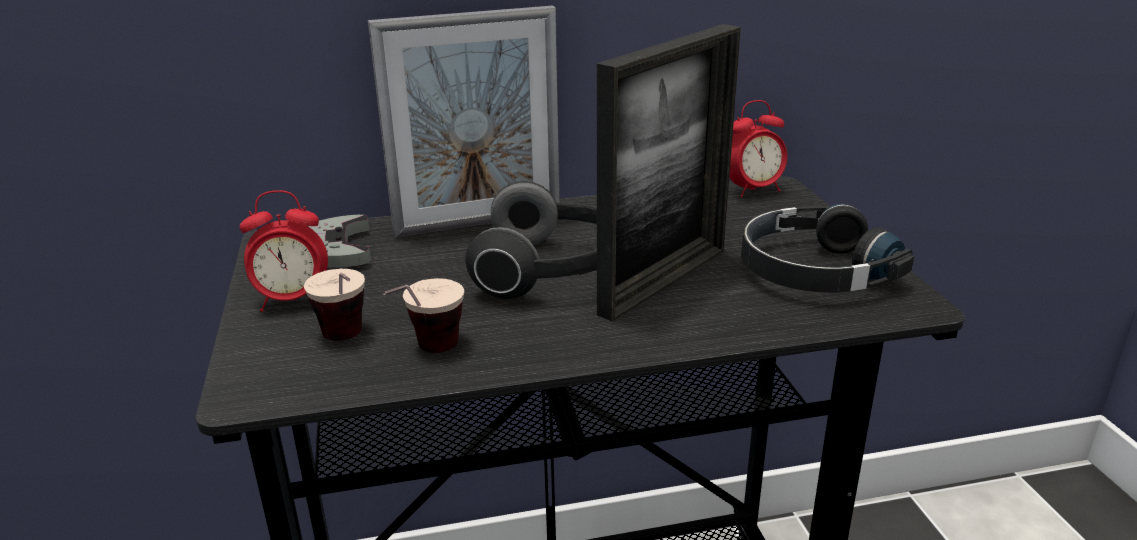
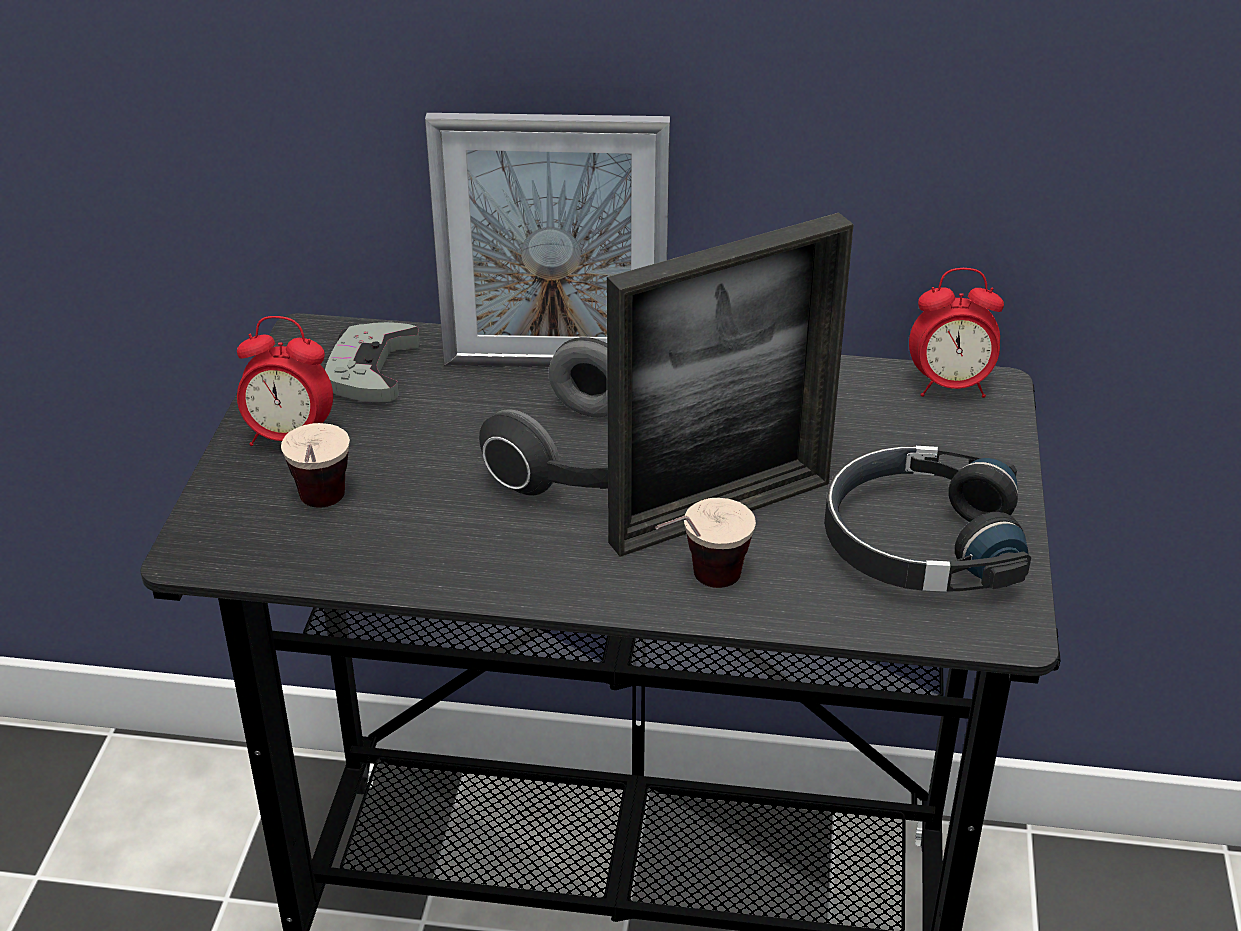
camera: 20 degrees right, 10 degrees up
cup [383,278,464,353] -> cup moved to [655,498,756,588]

